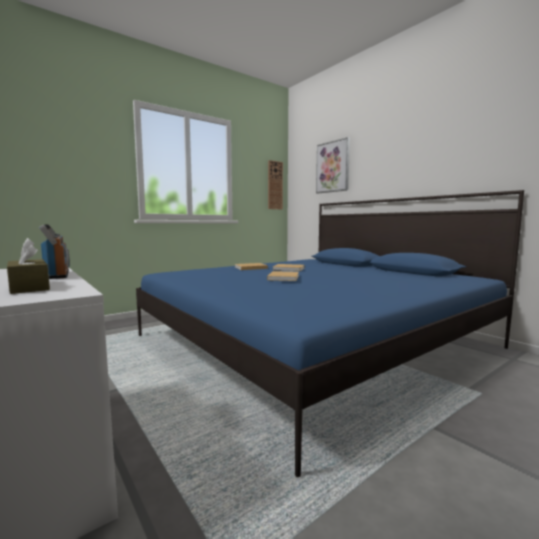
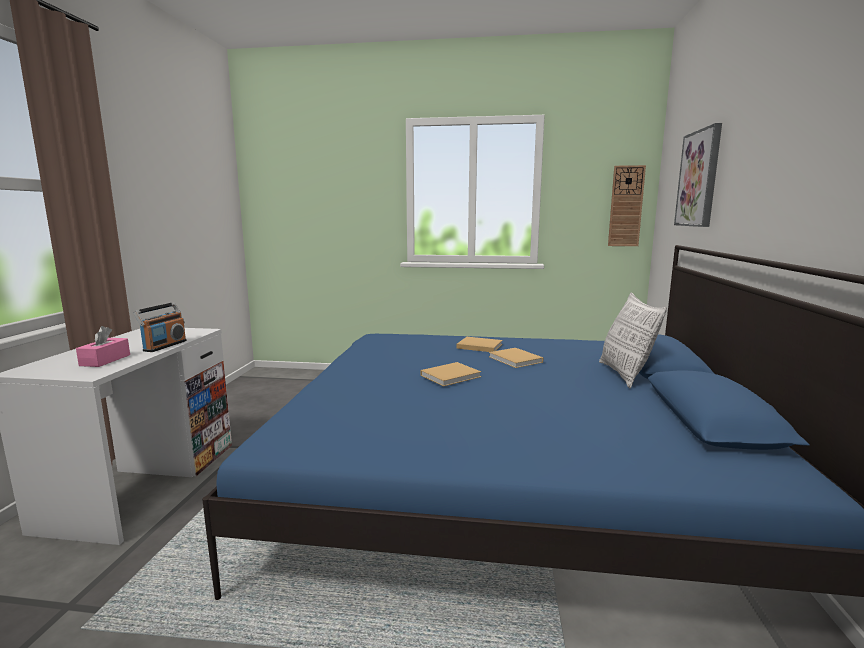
camera: 45 degrees right, 5 degrees up
brown tissue box [7,238,50,294] -> pink tissue box [76,326,130,367]
none -> pillow [599,292,667,388]

